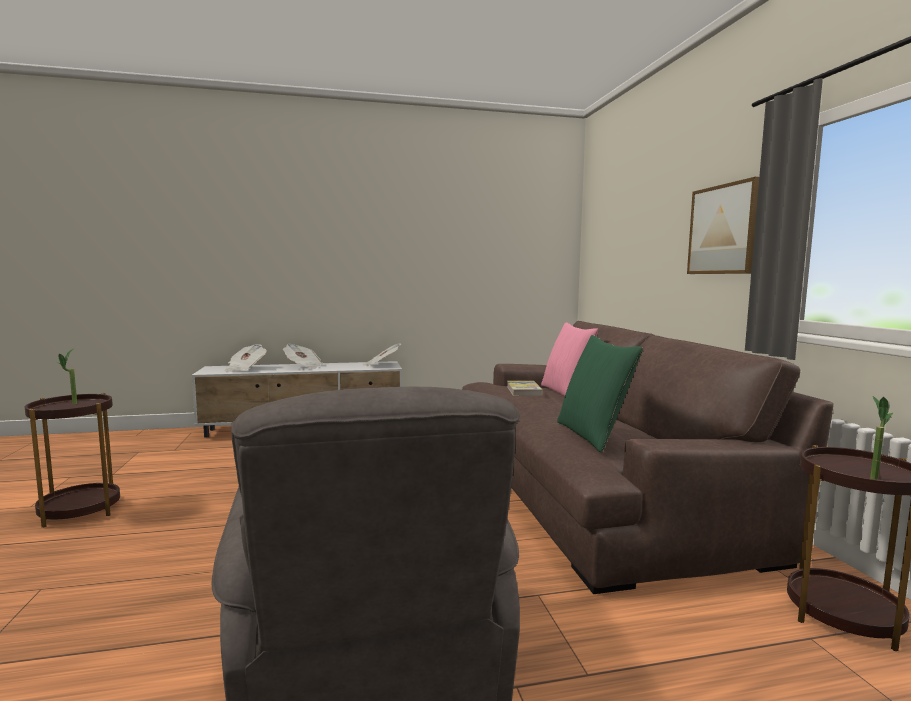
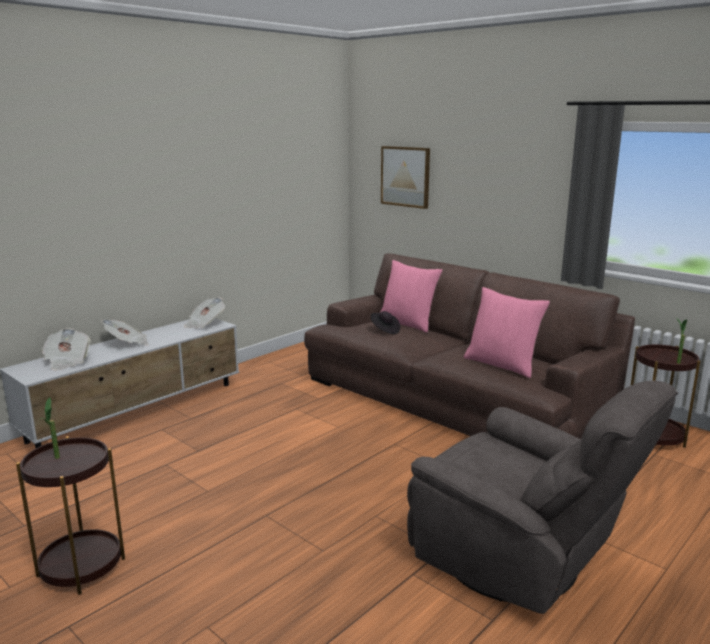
camera: 35 degrees left, 10 degrees up
book [507,381,543,396] -> black hat [371,311,400,334]
green pillow [557,335,643,453] -> pink pillow [464,287,550,378]
picture [687,177,759,274] -> picture moved to [381,146,430,209]

